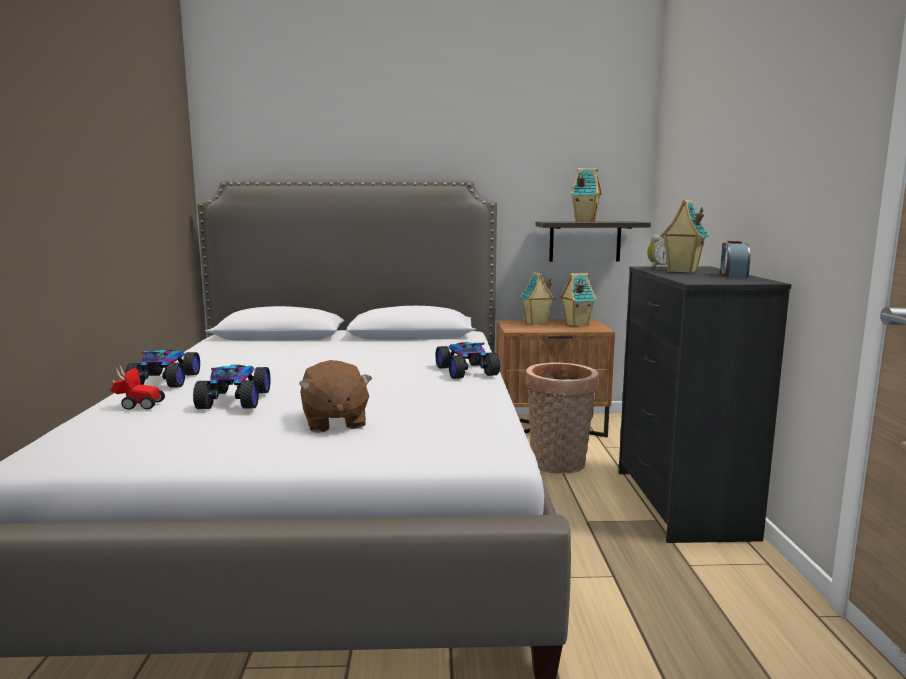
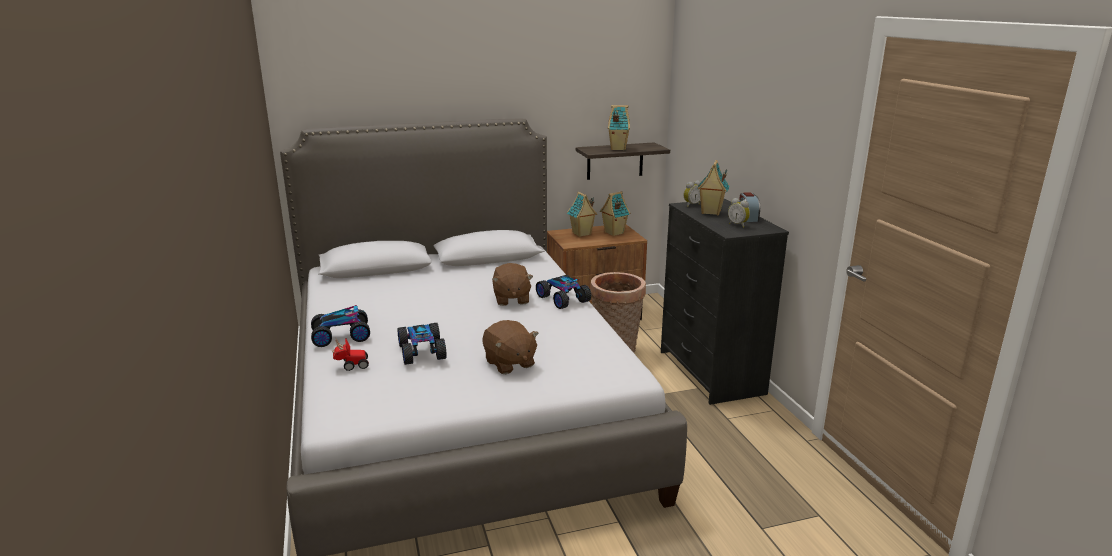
camera: 15 degrees left, 10 degrees up
toy car [125,350,200,387] -> toy car turned 90 degrees counterclockwise [311,305,370,347]
none -> brown plush toy [492,263,533,306]
none -> alarm clock [728,198,750,228]

